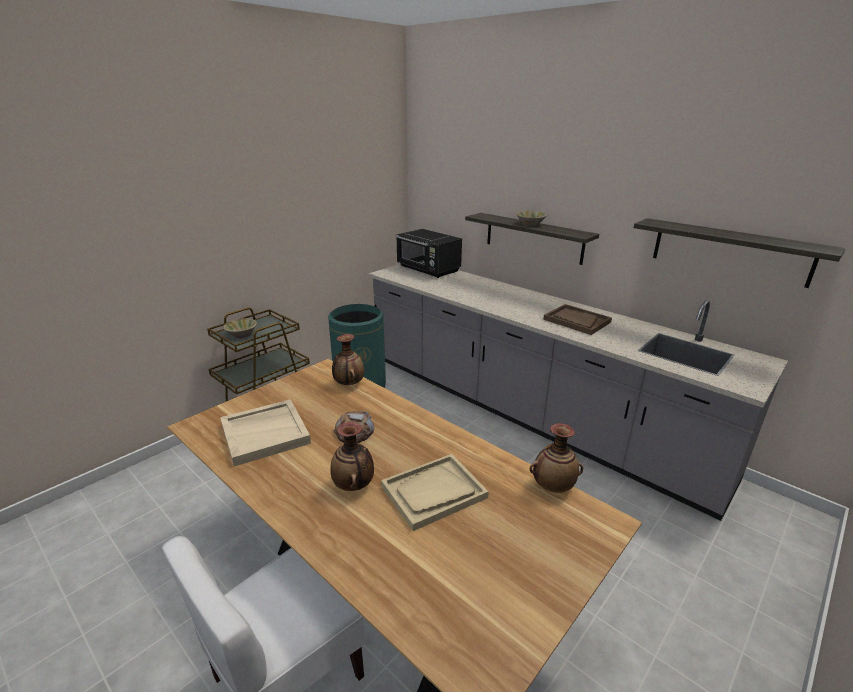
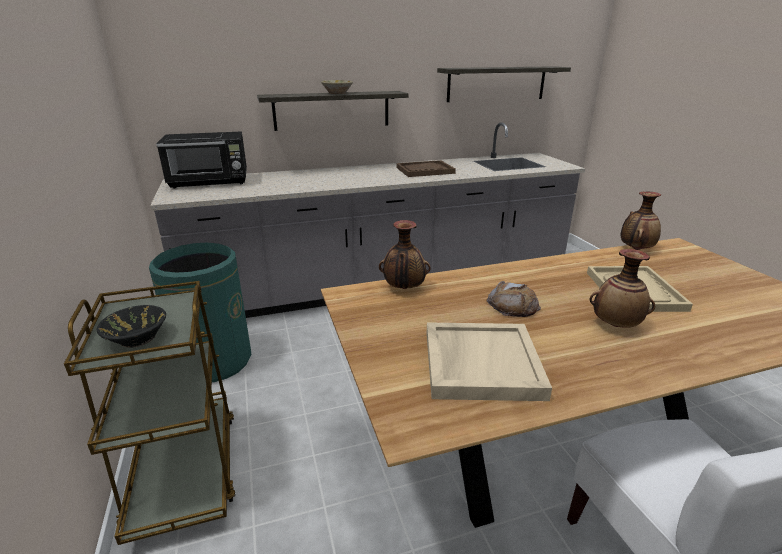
camera: 60 degrees left, 0 degrees up
beige bowl [223,318,257,338] -> black bowl [97,305,166,348]

